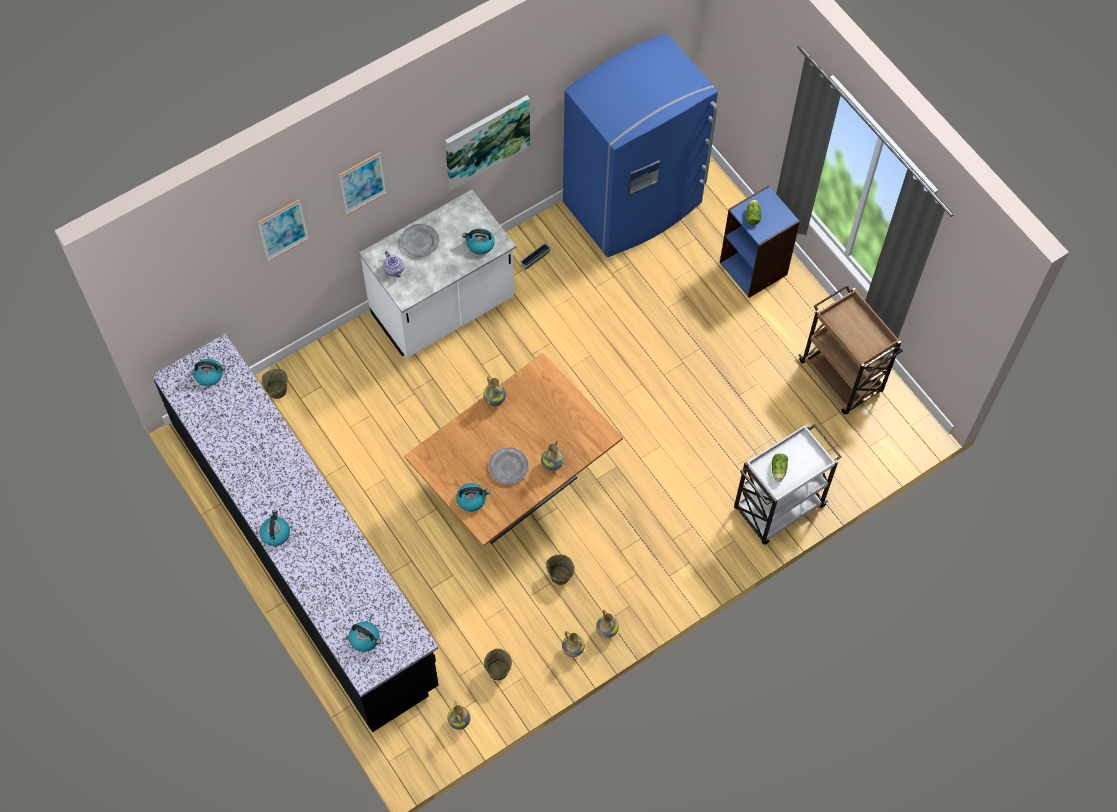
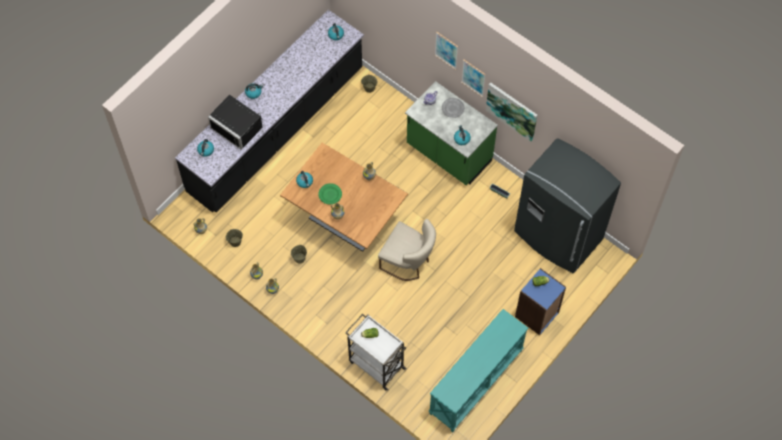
camera: 75 degrees right, 0 degrees up
picture [257,199,309,261] -> picture moved to [461,60,486,97]
white counter [359,190,516,358] -> green counter [405,81,498,185]
grey plate [488,447,529,485] -> green plate [318,183,342,204]
blue fridge [563,34,718,257] -> grey fridge [514,138,621,273]
brown cart [798,285,903,414] -> turquoise console table [429,309,528,432]
none -> black microwave [208,95,263,150]
none -> beige chair [378,219,436,281]

